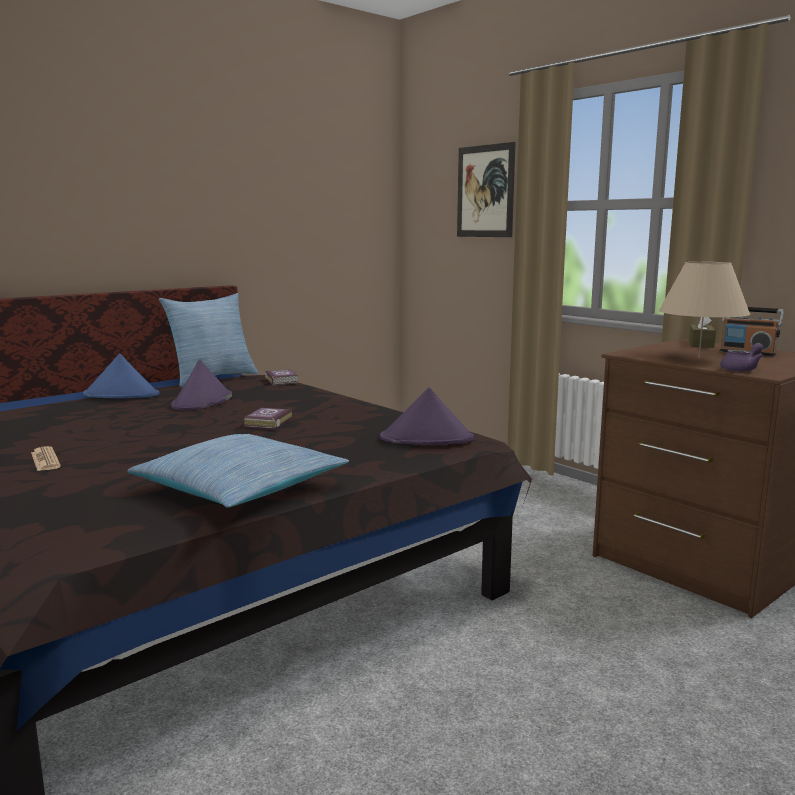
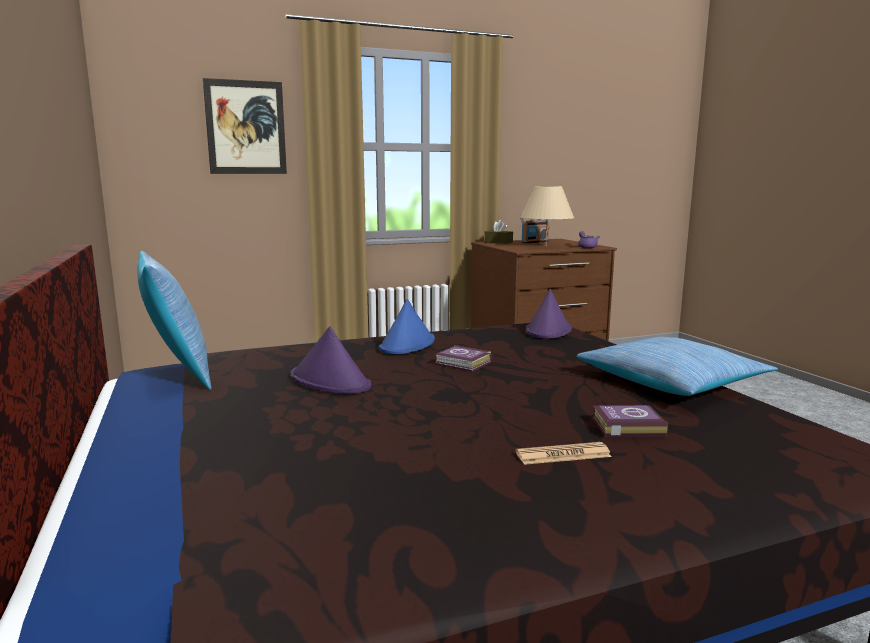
camera: 70 degrees left, 0 degrees up
blue hat [83,354,159,398] -> blue hat moved to [379,299,435,354]
book [265,370,299,385] -> book moved to [592,405,668,437]

